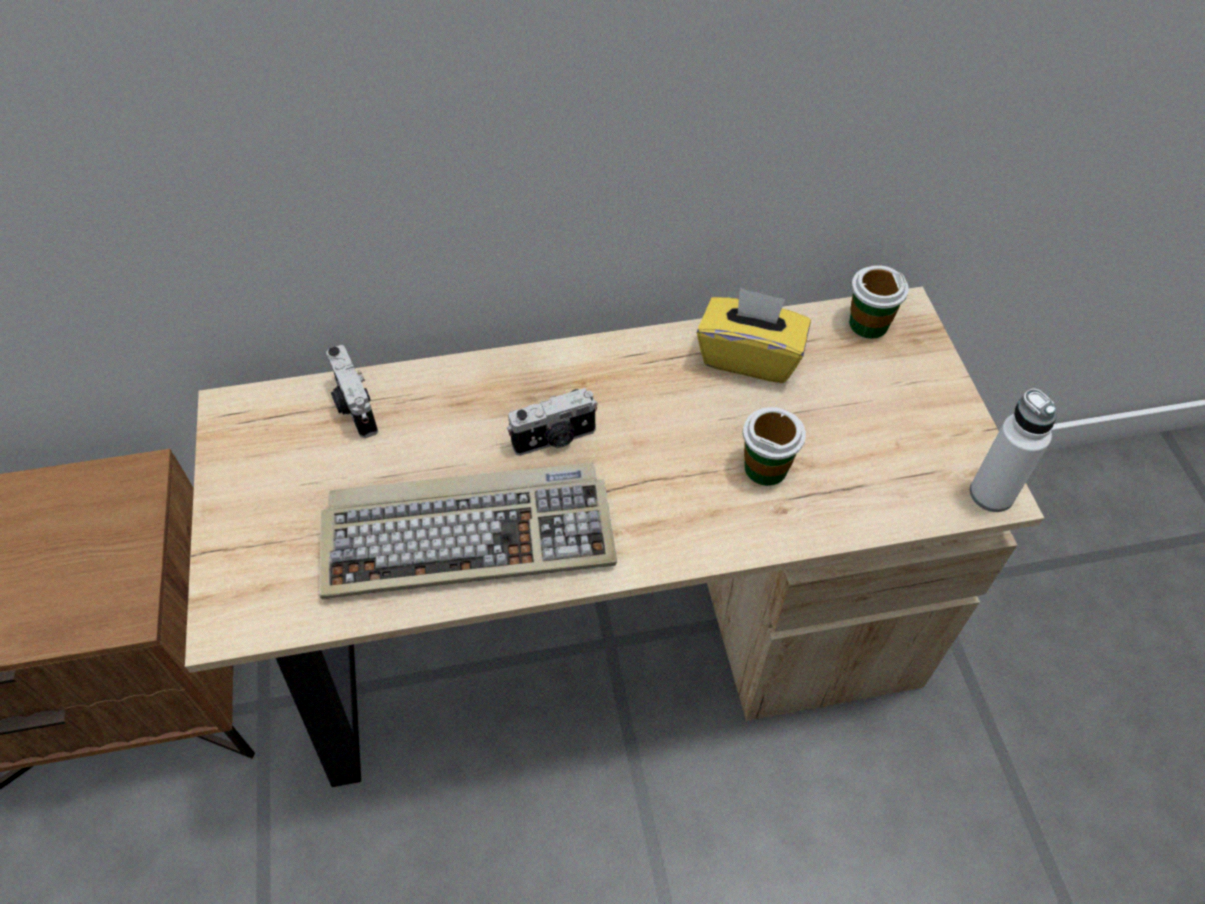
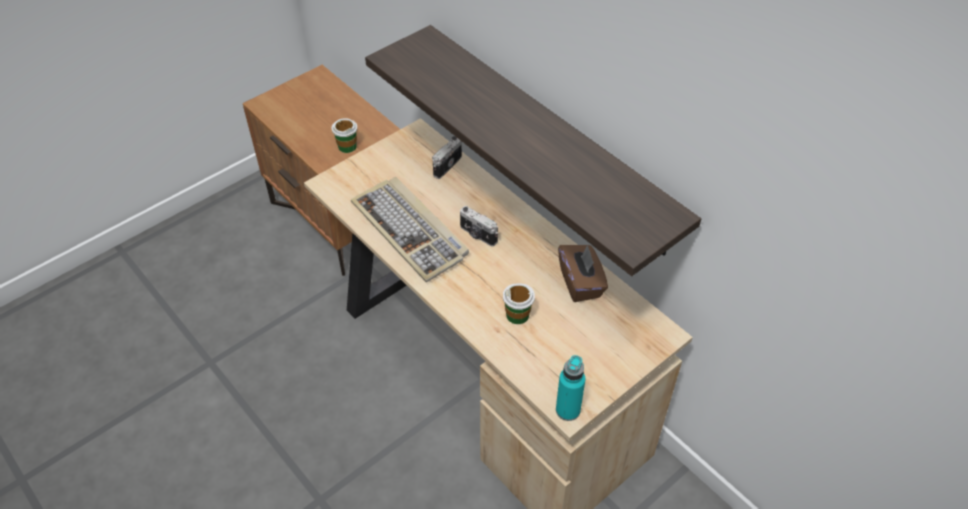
camera: 60 degrees right, 5 degrees down
yellow tissue box [697,287,811,383] -> brown tissue box [558,245,608,302]
cup [849,265,909,339] -> cup moved to [331,118,358,153]
white bottle [970,389,1057,512] -> turquoise bottle [556,355,585,421]
none -> shelf [365,25,701,276]

